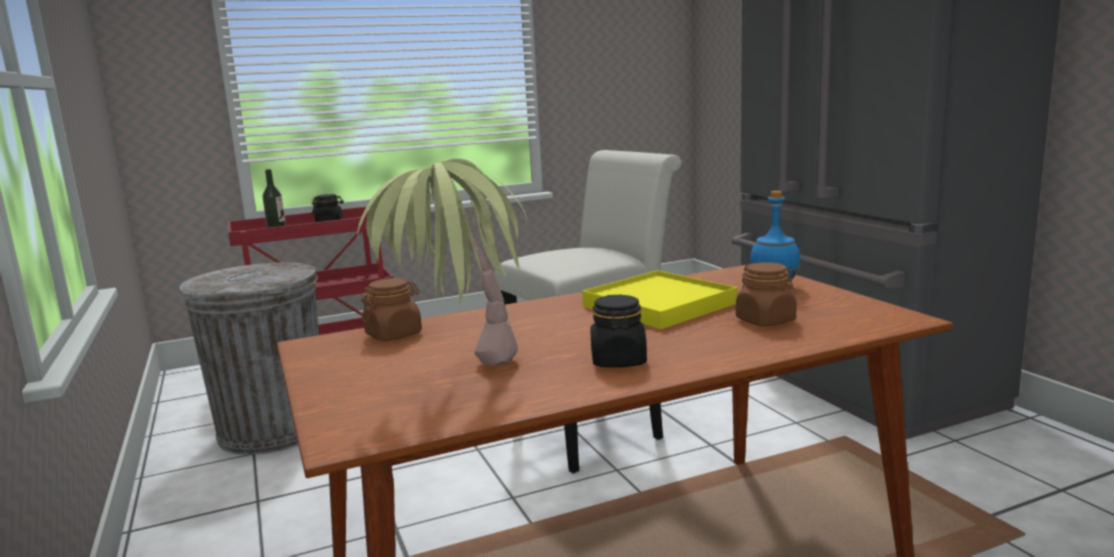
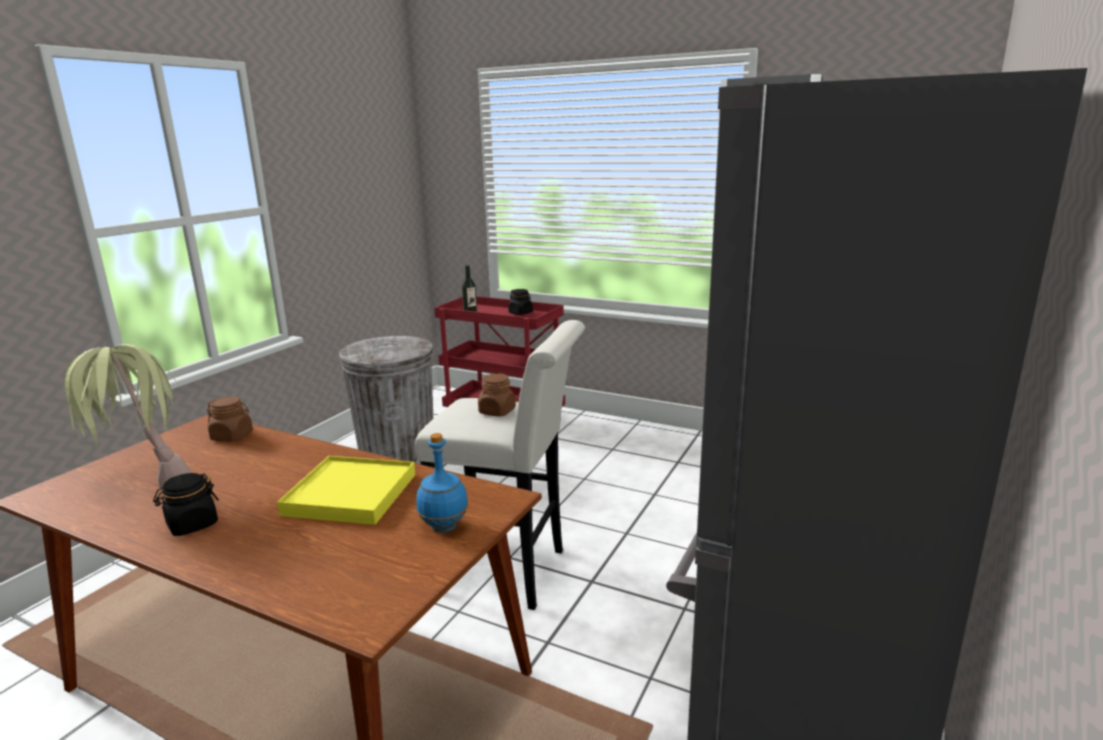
camera: 50 degrees right, 5 degrees up
brown jar [736,262,797,326] -> brown jar moved to [478,373,516,416]

